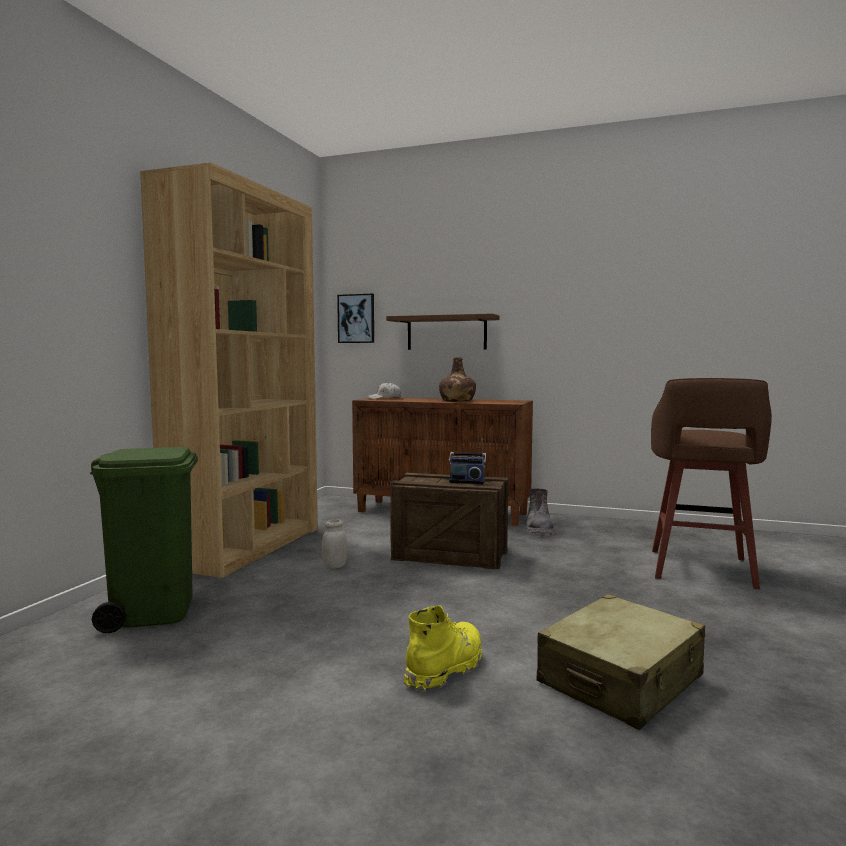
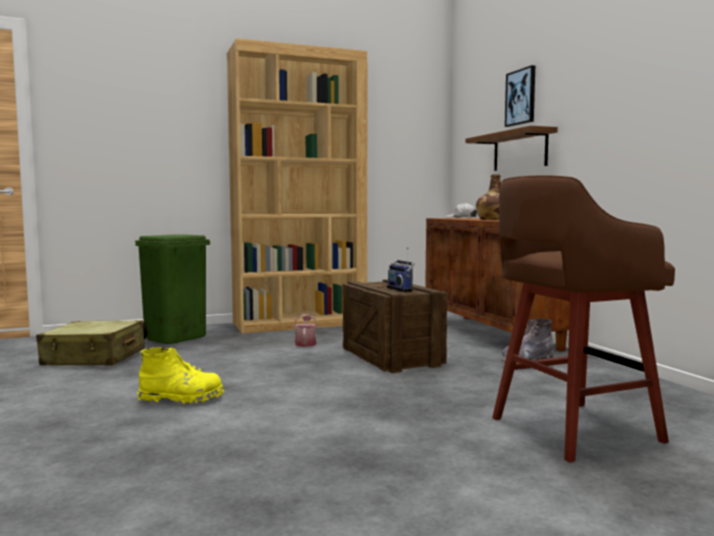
camera: 50 degrees right, 0 degrees up
white jar [322,519,347,569] -> watering can [294,314,317,347]
picture [337,294,374,343] -> picture moved to [505,65,535,127]
beige suitcase [537,594,705,730] -> beige suitcase moved to [36,320,145,365]

